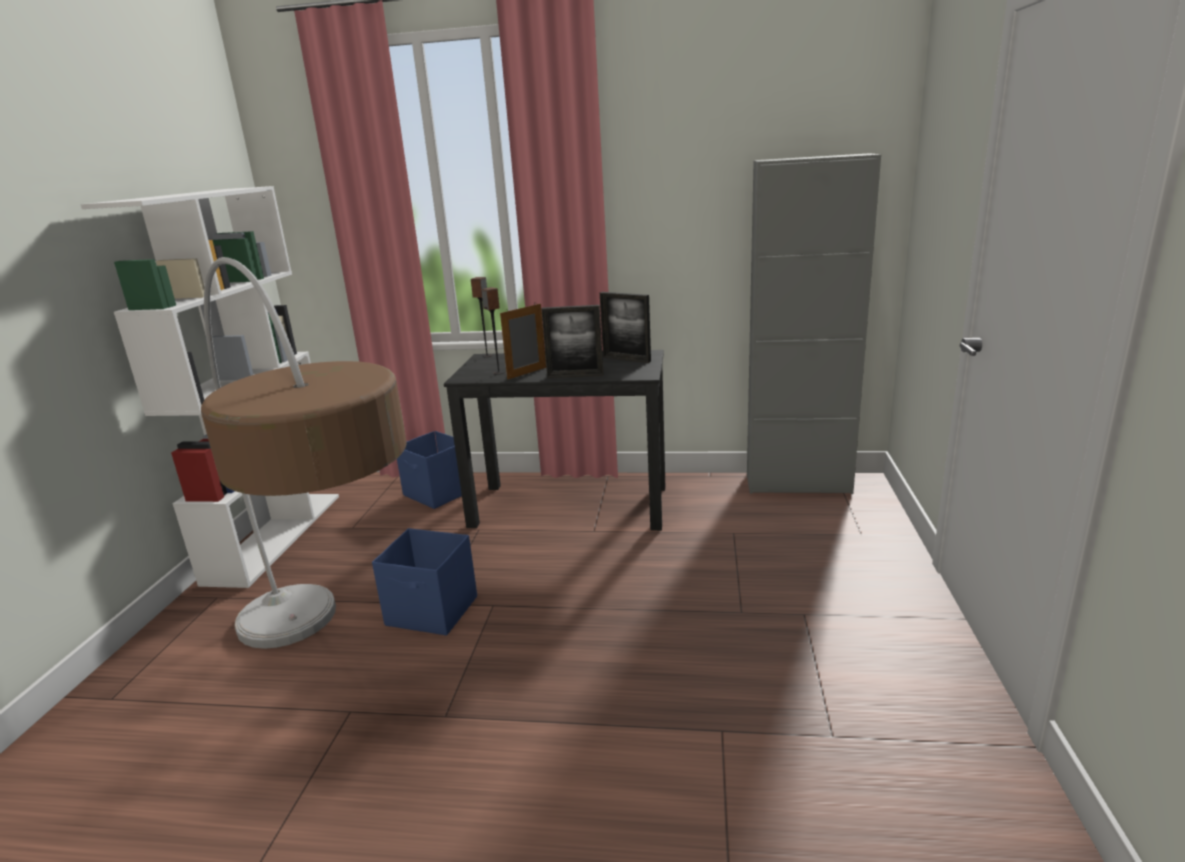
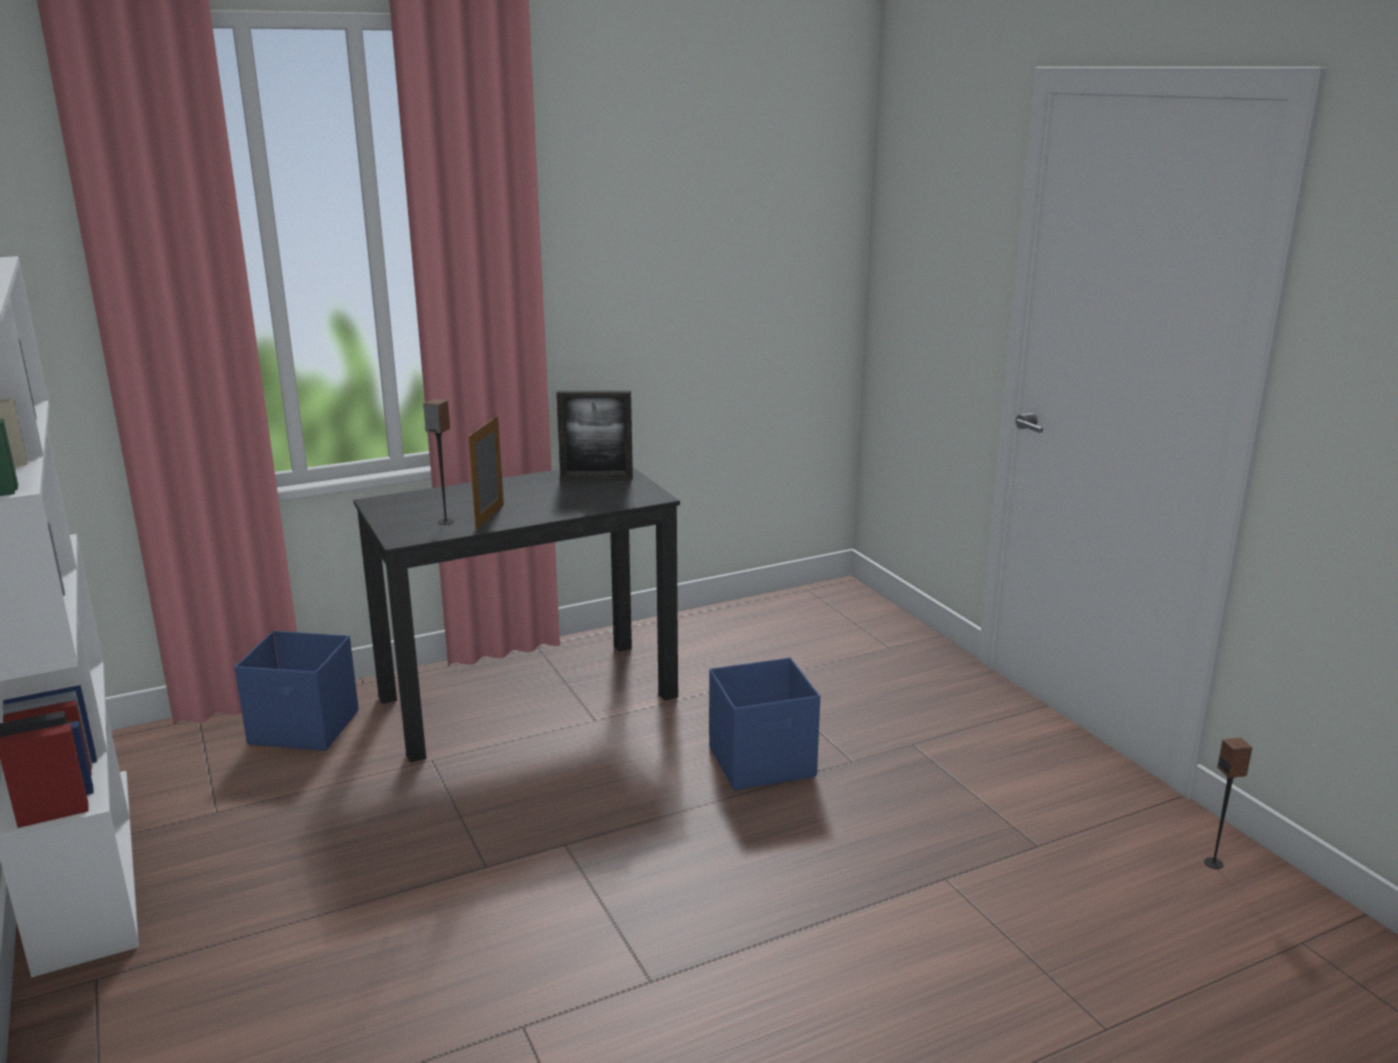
camera: 35 degrees left, 0 degrees up
floor lamp [201,257,407,649] -> none
blue storage box [372,528,477,635] -> blue storage box moved to [709,658,820,790]
speaker [471,277,492,357] -> speaker moved to [1204,738,1252,869]
picture frame [541,305,603,378] -> none
grey cabinet [747,153,881,494] -> none

